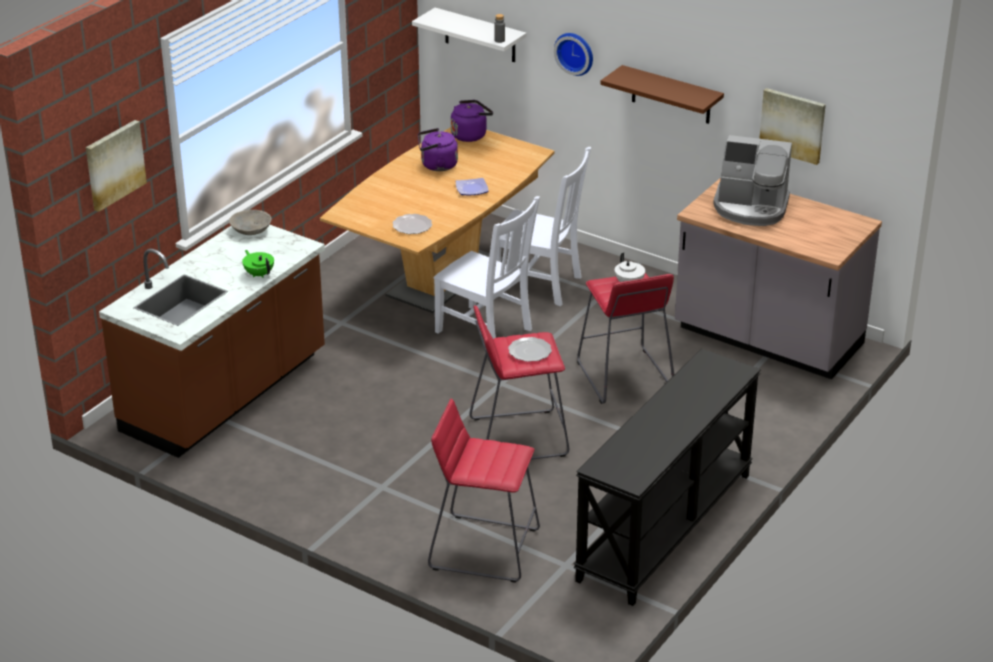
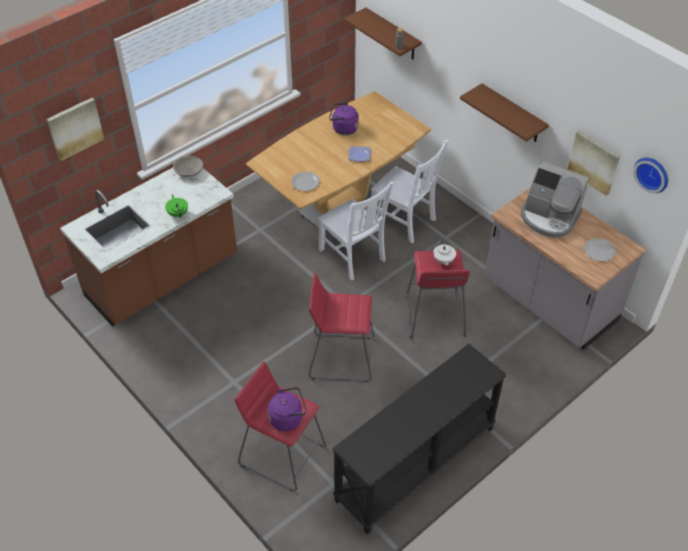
camera: 15 degrees right, 15 degrees up
white shelf [412,8,526,62] -> brown shelf [344,8,422,60]
purple kettle [451,100,493,142] -> purple kettle moved to [268,387,307,431]
plate [508,337,552,362] -> plate moved to [584,238,616,261]
wall clock [554,33,593,76] -> wall clock moved to [633,158,668,193]

